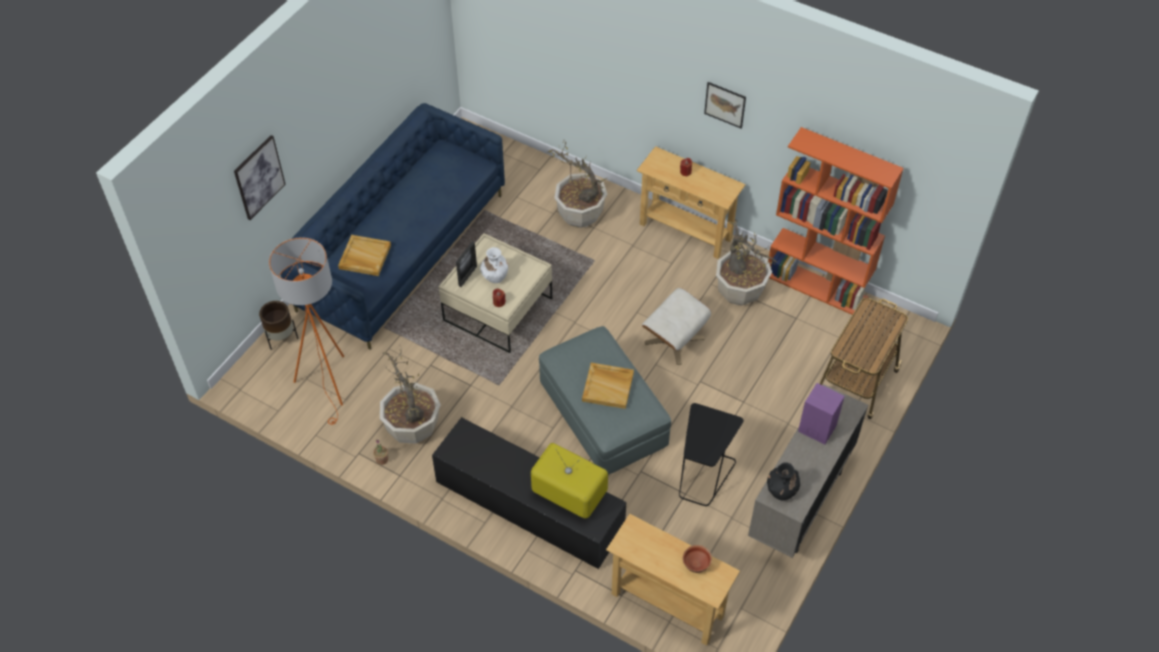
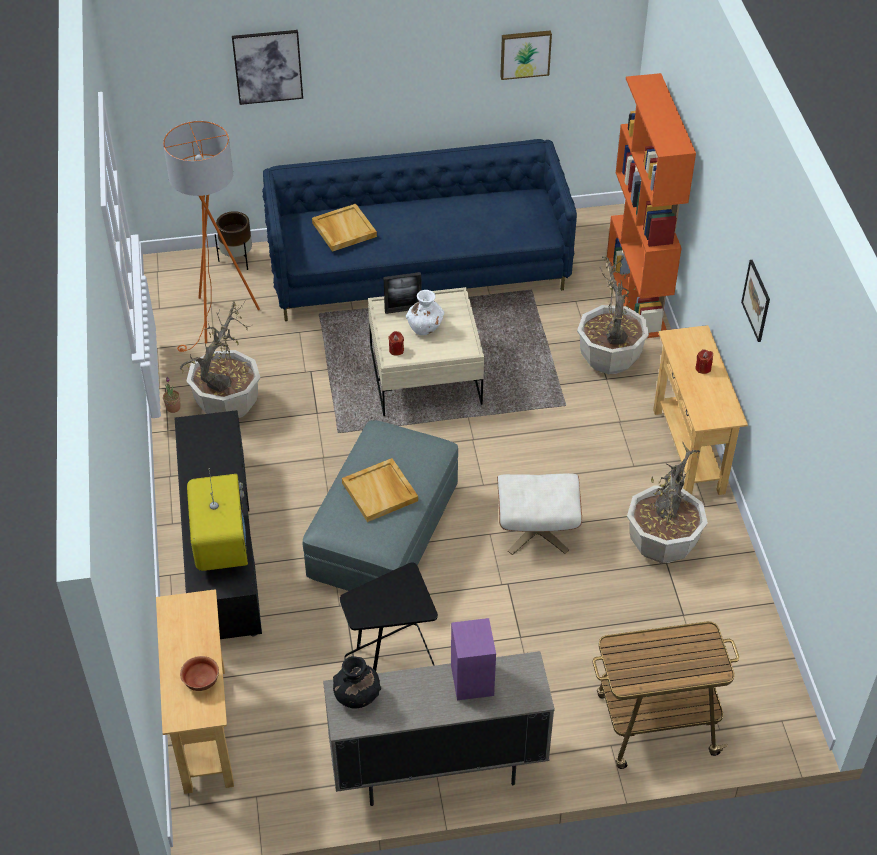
camera: 50 degrees right, 5 degrees down
orange bookcase [768,127,904,315] -> orange bookcase moved to [607,73,696,338]
none -> picture [500,30,552,80]

